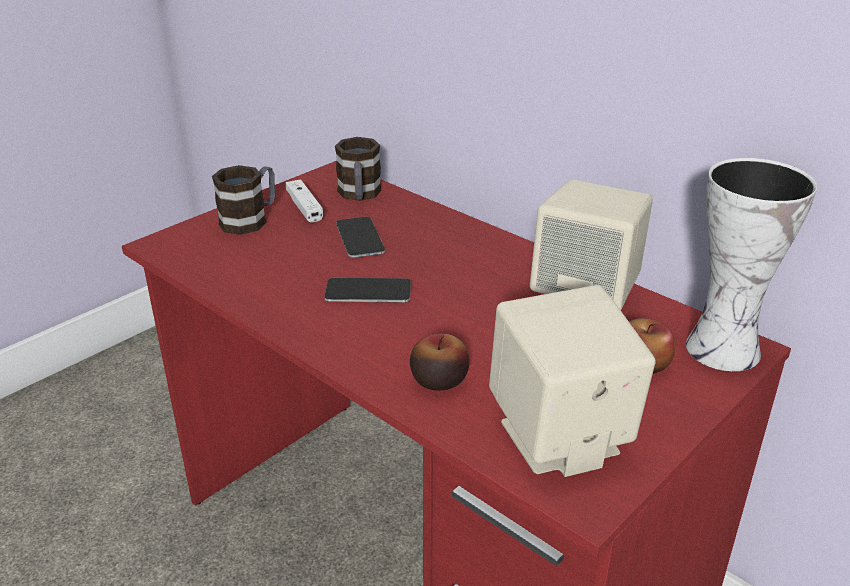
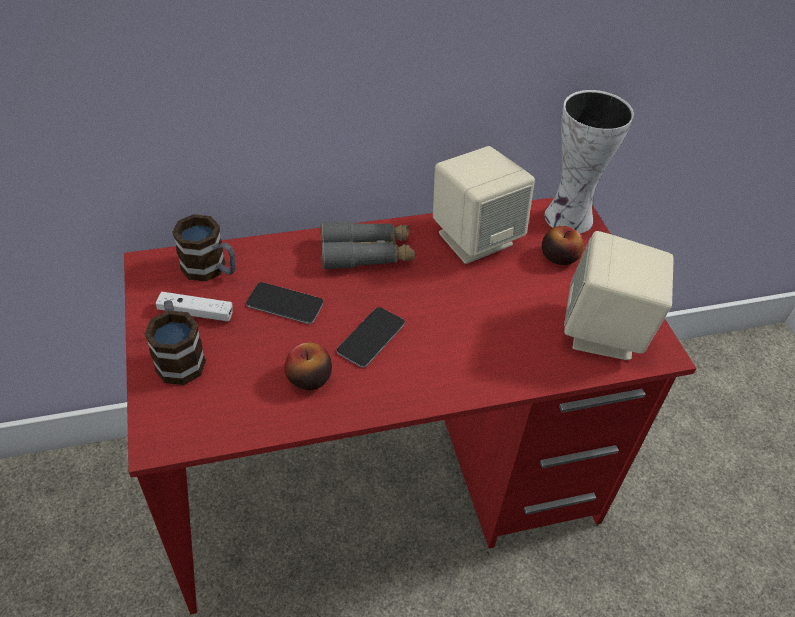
camera: 60 degrees left, 15 degrees up
apple [410,334,470,391] -> apple moved to [284,343,332,390]
none -> grey binoculars [320,222,415,270]

